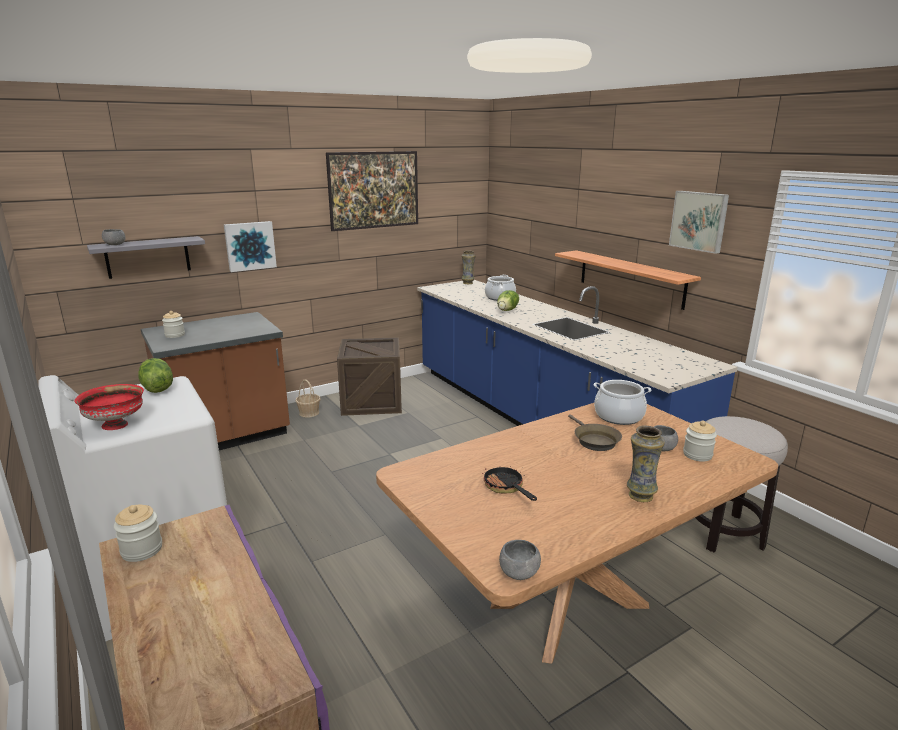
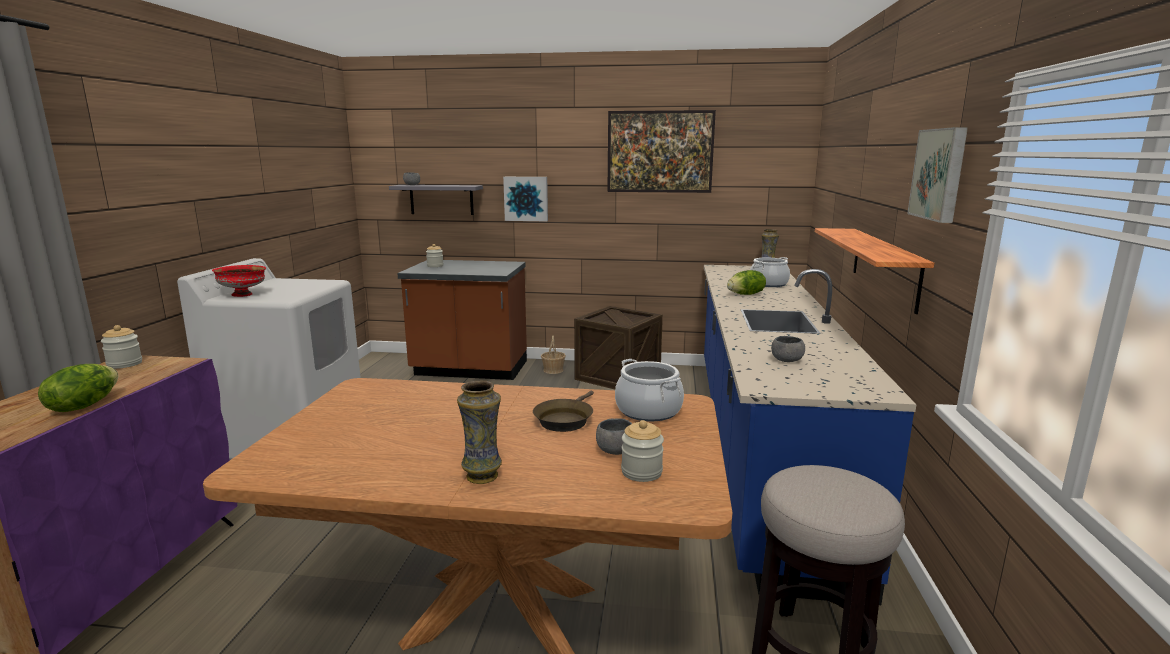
camera: 40 degrees right, 5 degrees down
lettuce [138,358,173,393] -> lettuce moved to [38,364,118,412]
frying pan [482,467,537,501] -> none
grey bowl [499,540,541,580] -> grey bowl moved to [771,336,805,362]

